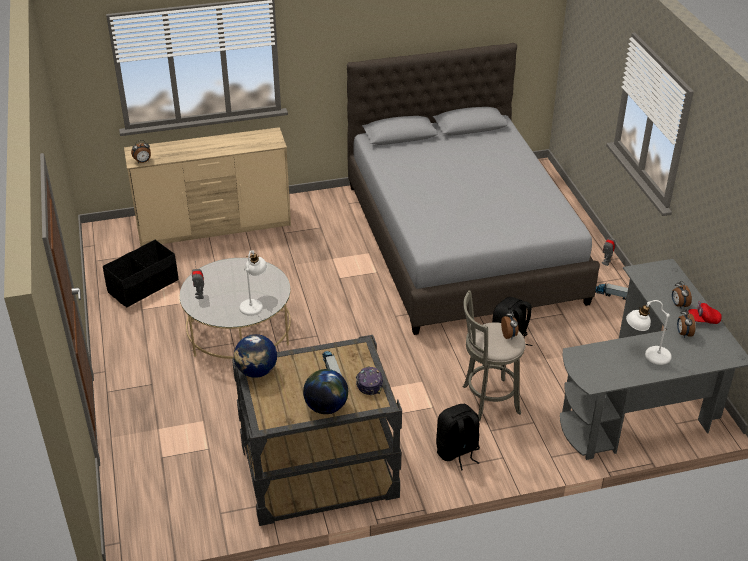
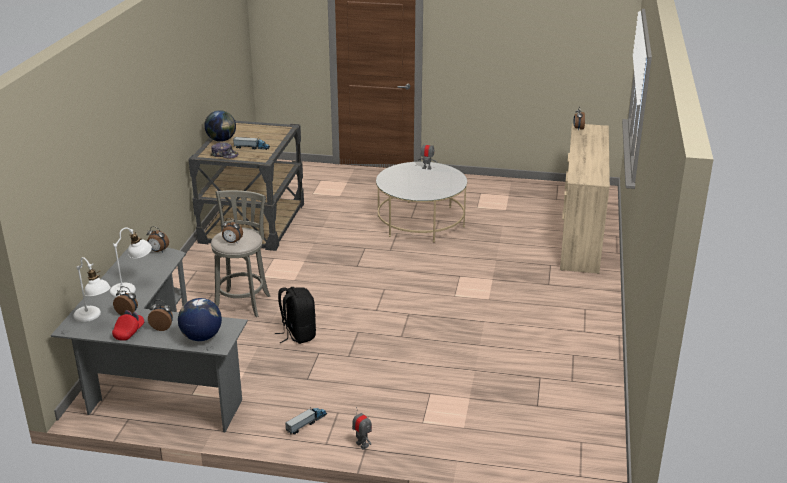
camera: 115 degrees right, 10 degrees down
black storage box [103,240,178,308] -> none
globe [234,334,277,378] -> globe moved to [178,298,222,341]
white table lamp [239,250,267,315] -> white table lamp moved to [73,257,110,322]
grey bed [347,43,600,335] -> none
black backpack [436,404,480,471] -> none
none -> alarm clock [146,226,169,252]

